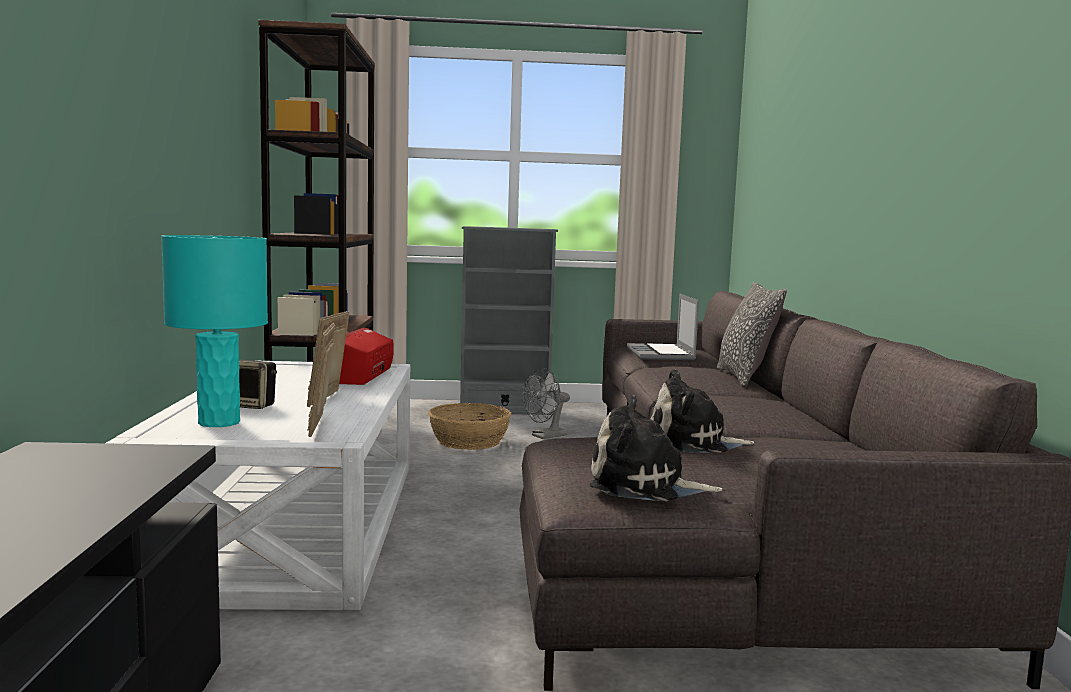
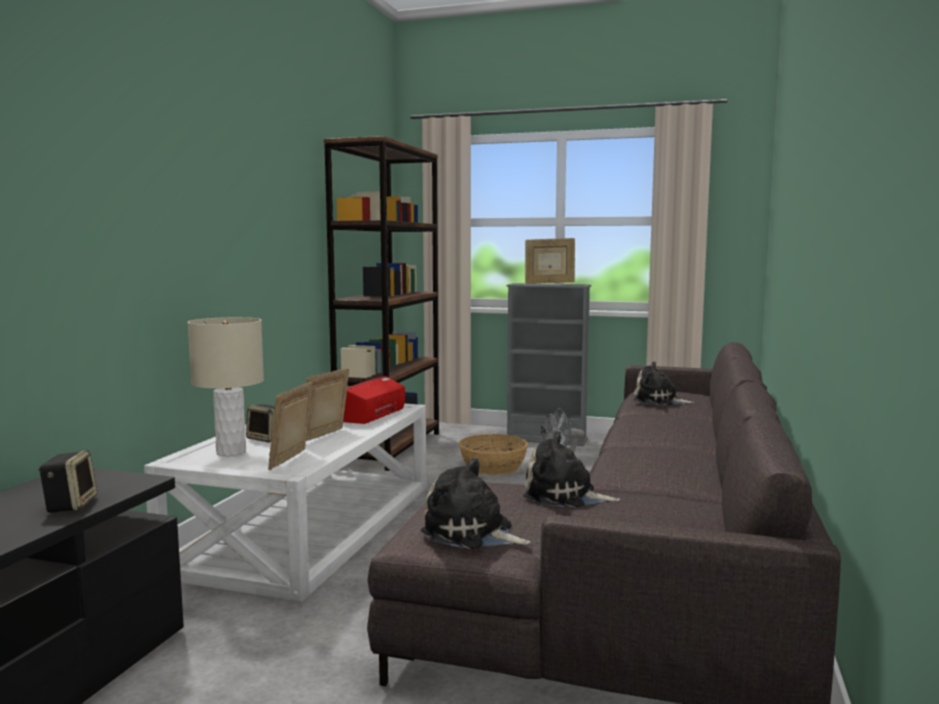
camera: 20 degrees right, 0 degrees up
turquoise table lamp [161,235,268,427] -> beige table lamp [188,317,264,457]
laptop [627,294,699,360] -> plush toy [633,362,695,406]
pillow [717,282,787,387] -> none
none -> speaker [38,450,97,513]
none -> picture frame [525,238,575,284]

